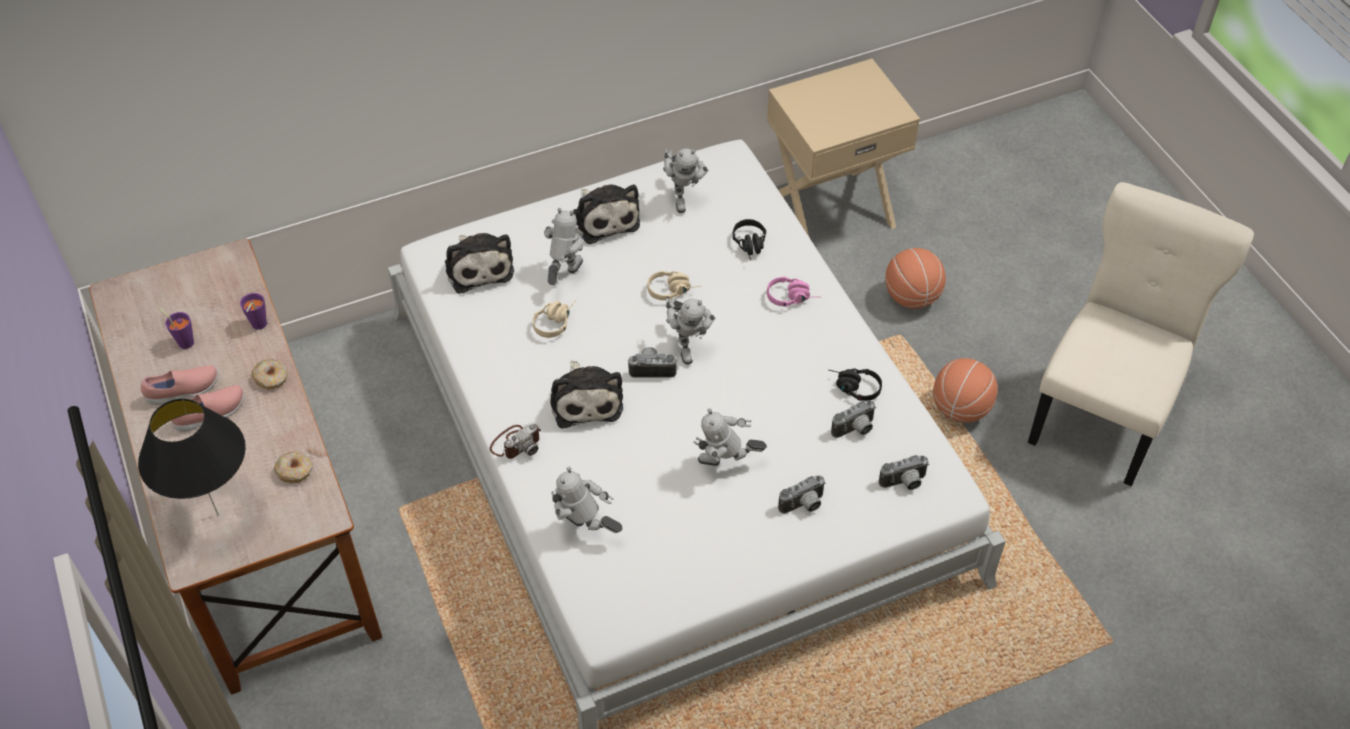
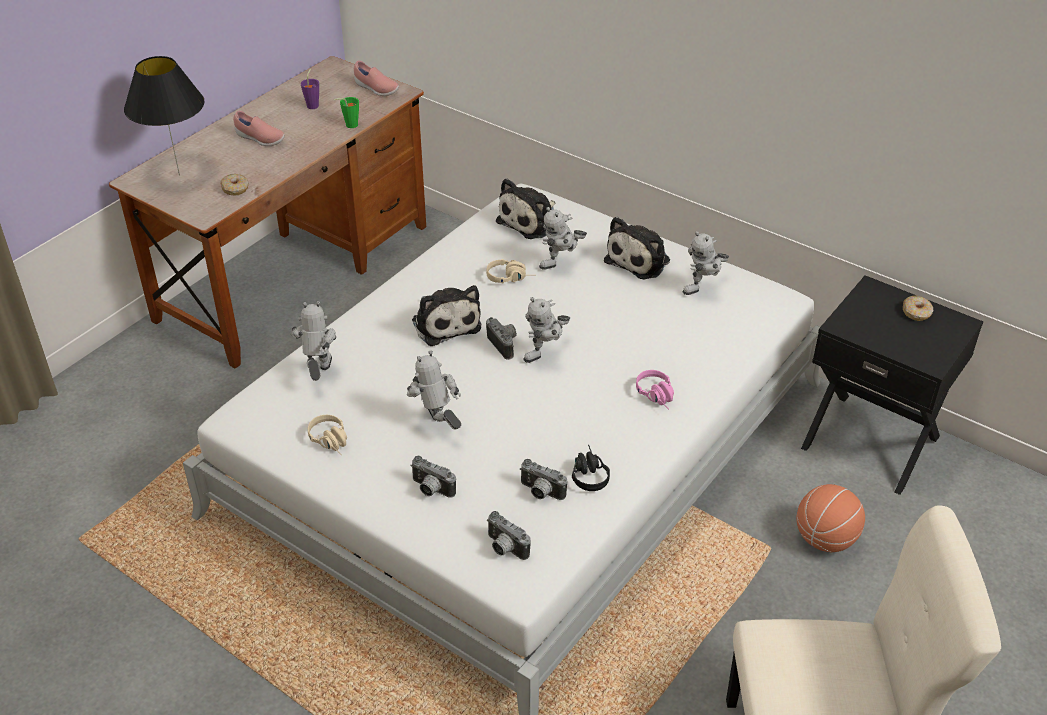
camera: 60 degrees right, 10 degrees down
pink shoe [141,365,218,405] -> pink shoe moved to [354,61,399,96]
purple cup [240,293,267,330] -> green cup [334,97,359,128]
donut [252,359,288,390] -> donut moved to [903,296,933,321]
camera [490,424,541,459] -> none
toy robot [544,208,584,285] -> toy robot turned 150 degrees clockwise [539,207,587,270]
plush toy [550,361,623,428] -> plush toy turned 75 degrees counterclockwise [412,285,481,346]
beige headphones [647,271,701,300] -> beige headphones moved to [308,415,347,455]
black headphones [733,219,766,260] -> none
beige nightstand [767,59,920,236] -> black nightstand [801,275,983,495]
basketball [933,358,998,423] -> none

